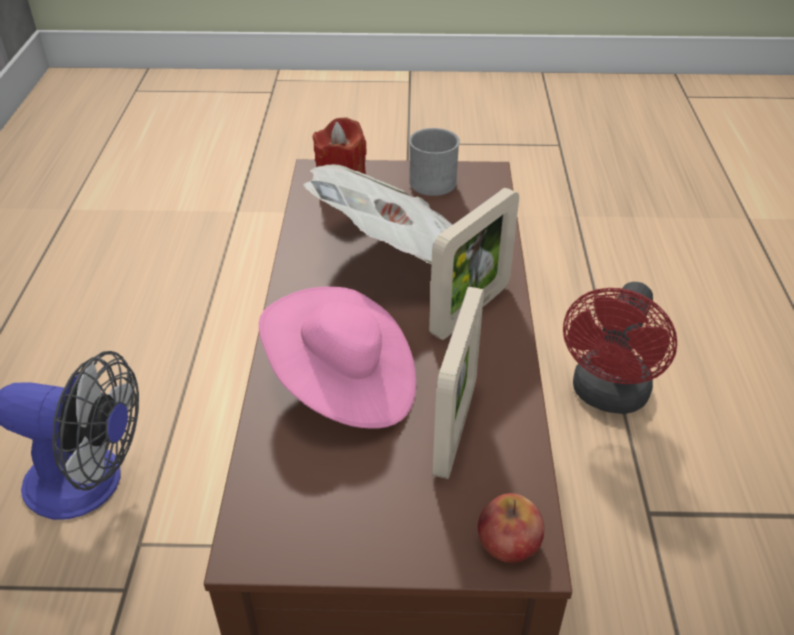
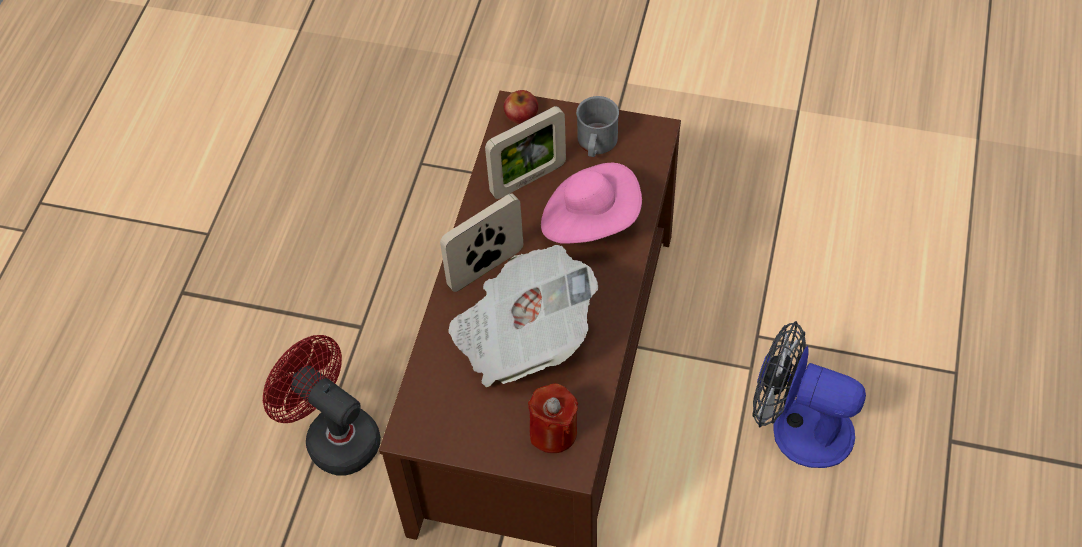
camera: 165 degrees left, 15 degrees up
grey mug [409,128,460,196] -> grey mug moved to [576,96,619,157]
picture frame [433,286,484,479] -> picture frame turned 150 degrees counterclockwise [485,106,566,199]
red fan [563,282,677,414] -> red fan turned 90 degrees counterclockwise [263,335,381,476]

